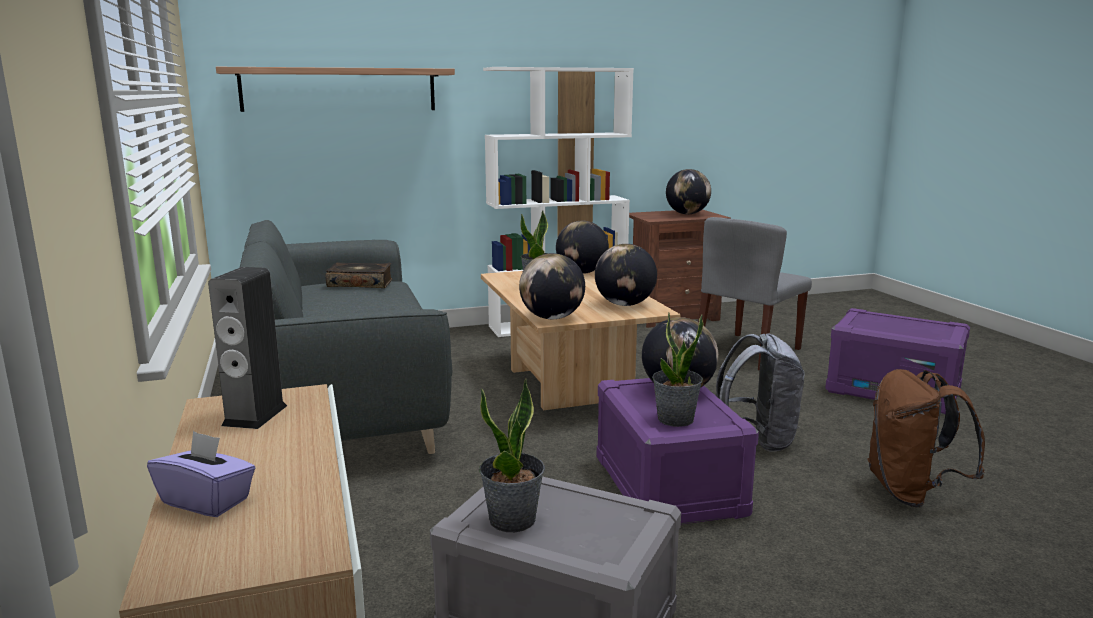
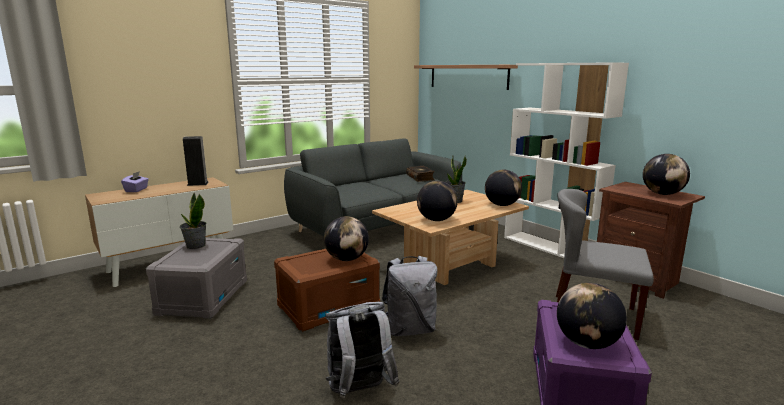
camera: 70 degrees right, 0 degrees up
globe [519,253,585,319] -> globe moved to [557,283,627,349]
purple storage box [597,378,759,524] -> brown storage box [274,249,380,332]
potted plant [652,312,704,427] -> none
brown backpack [867,369,985,508] -> grey backpack [325,302,400,398]

